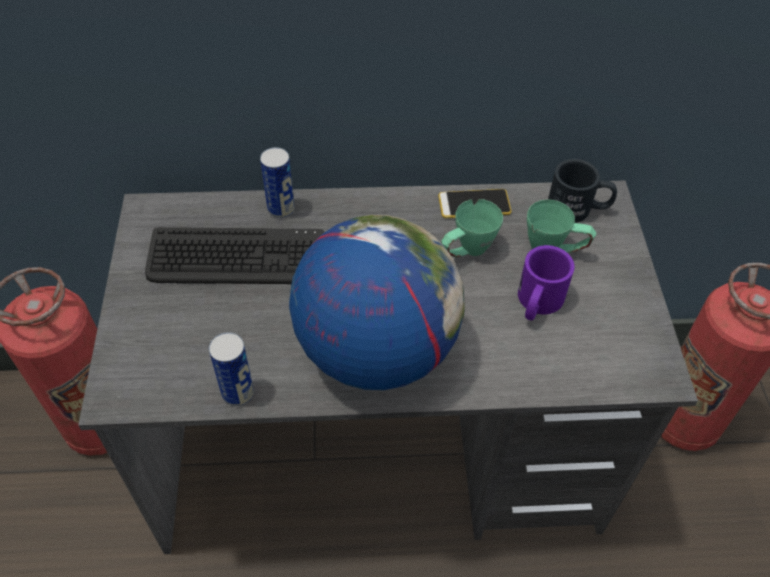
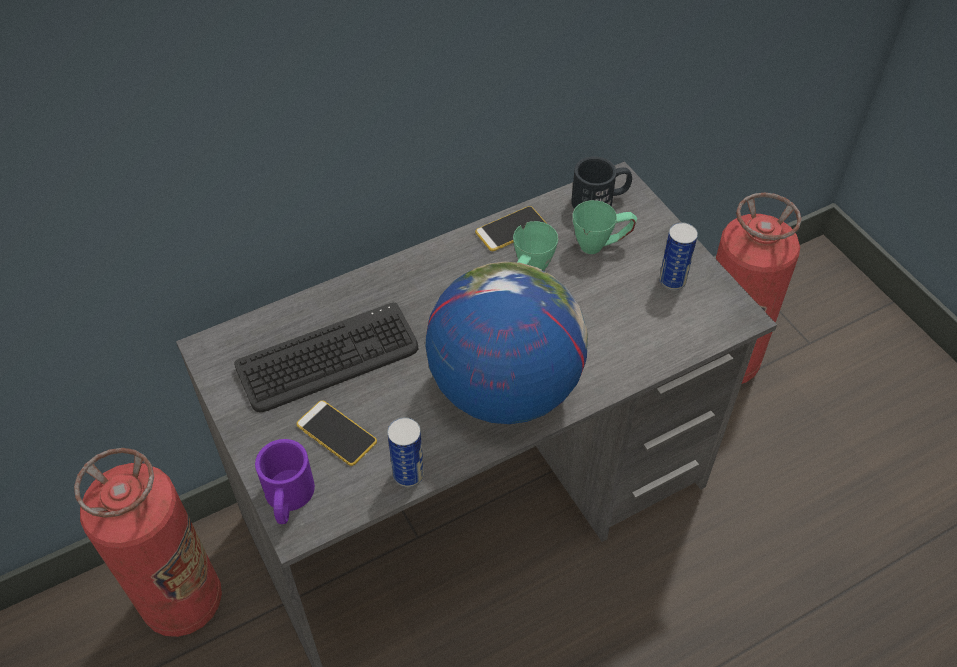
camera: 25 degrees left, 0 degrees up
can [260,147,294,218] -> can moved to [659,222,698,290]
purple mug [518,245,575,320] -> purple mug moved to [255,439,315,524]
none -> phone [297,400,377,466]

